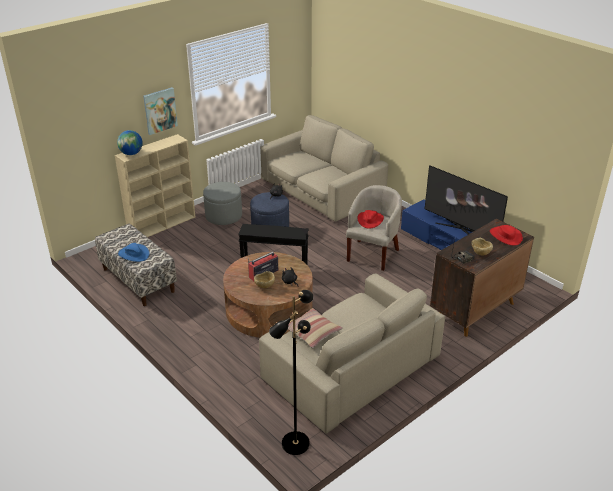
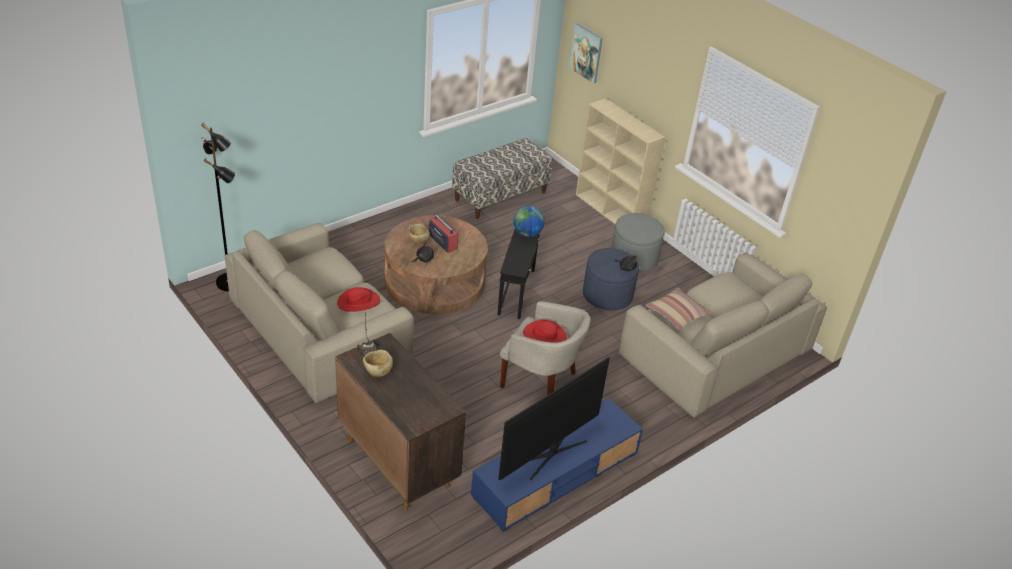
camera: 90 degrees right, 5 degrees up
globe [117,130,143,155] -> globe moved to [513,206,545,237]
blue hat [118,243,150,262] -> none
picture [143,87,178,135] -> picture moved to [569,23,603,84]
pillow [287,308,342,348] -> pillow moved to [646,288,711,330]
red hat [490,225,523,245] -> red hat moved to [337,287,380,312]

